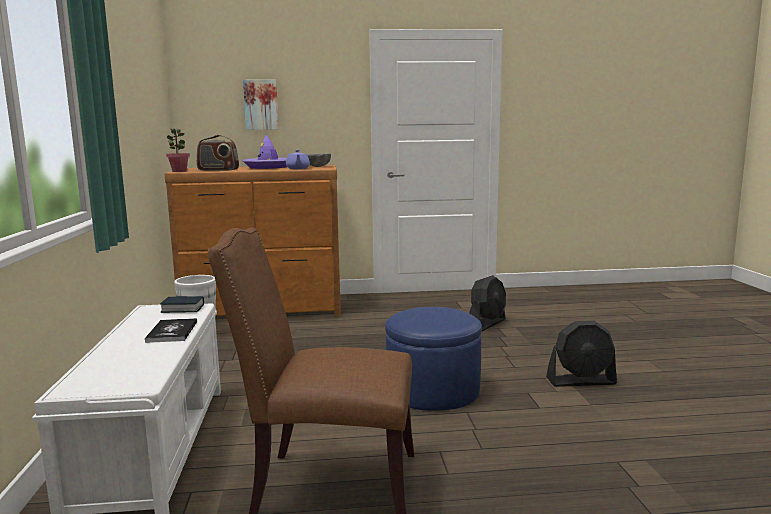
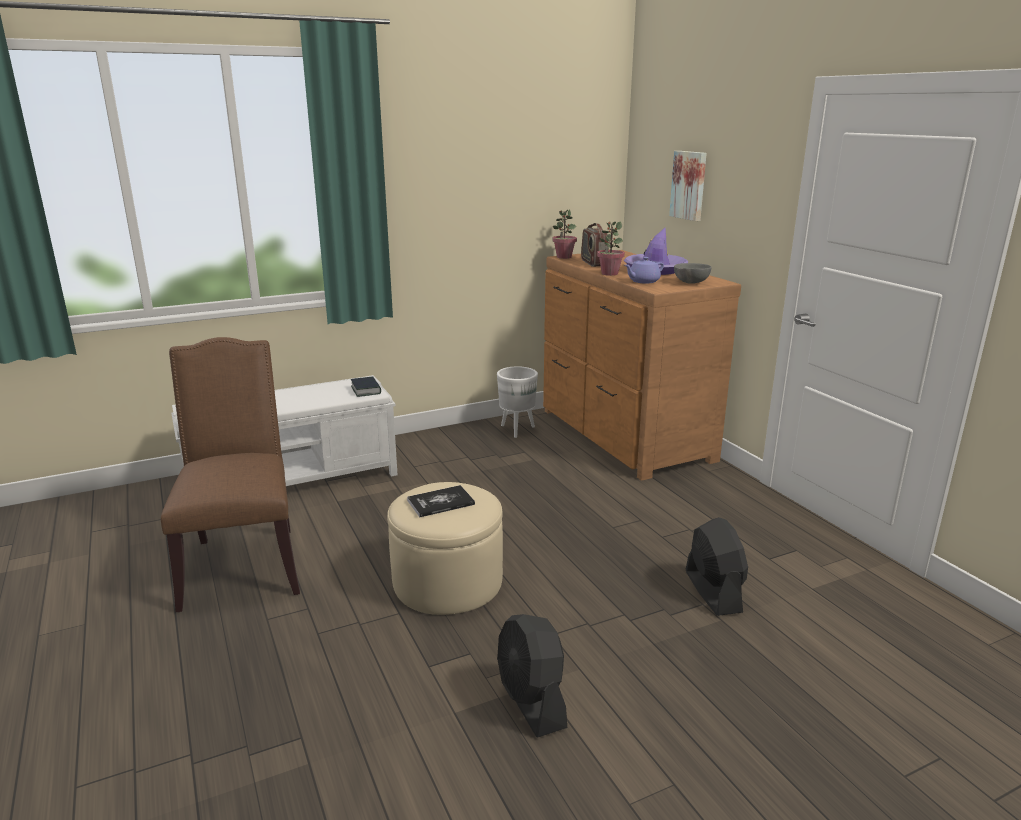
camera: 70 degrees right, 10 degrees up
book [145,318,197,343] -> book moved to [407,485,475,517]
blue ottoman [385,307,482,411] -> beige ottoman [387,482,503,615]
black fan [469,275,506,331] -> black fan turned 120 degrees counterclockwise [686,517,748,616]
none -> potted plant [597,221,625,276]

